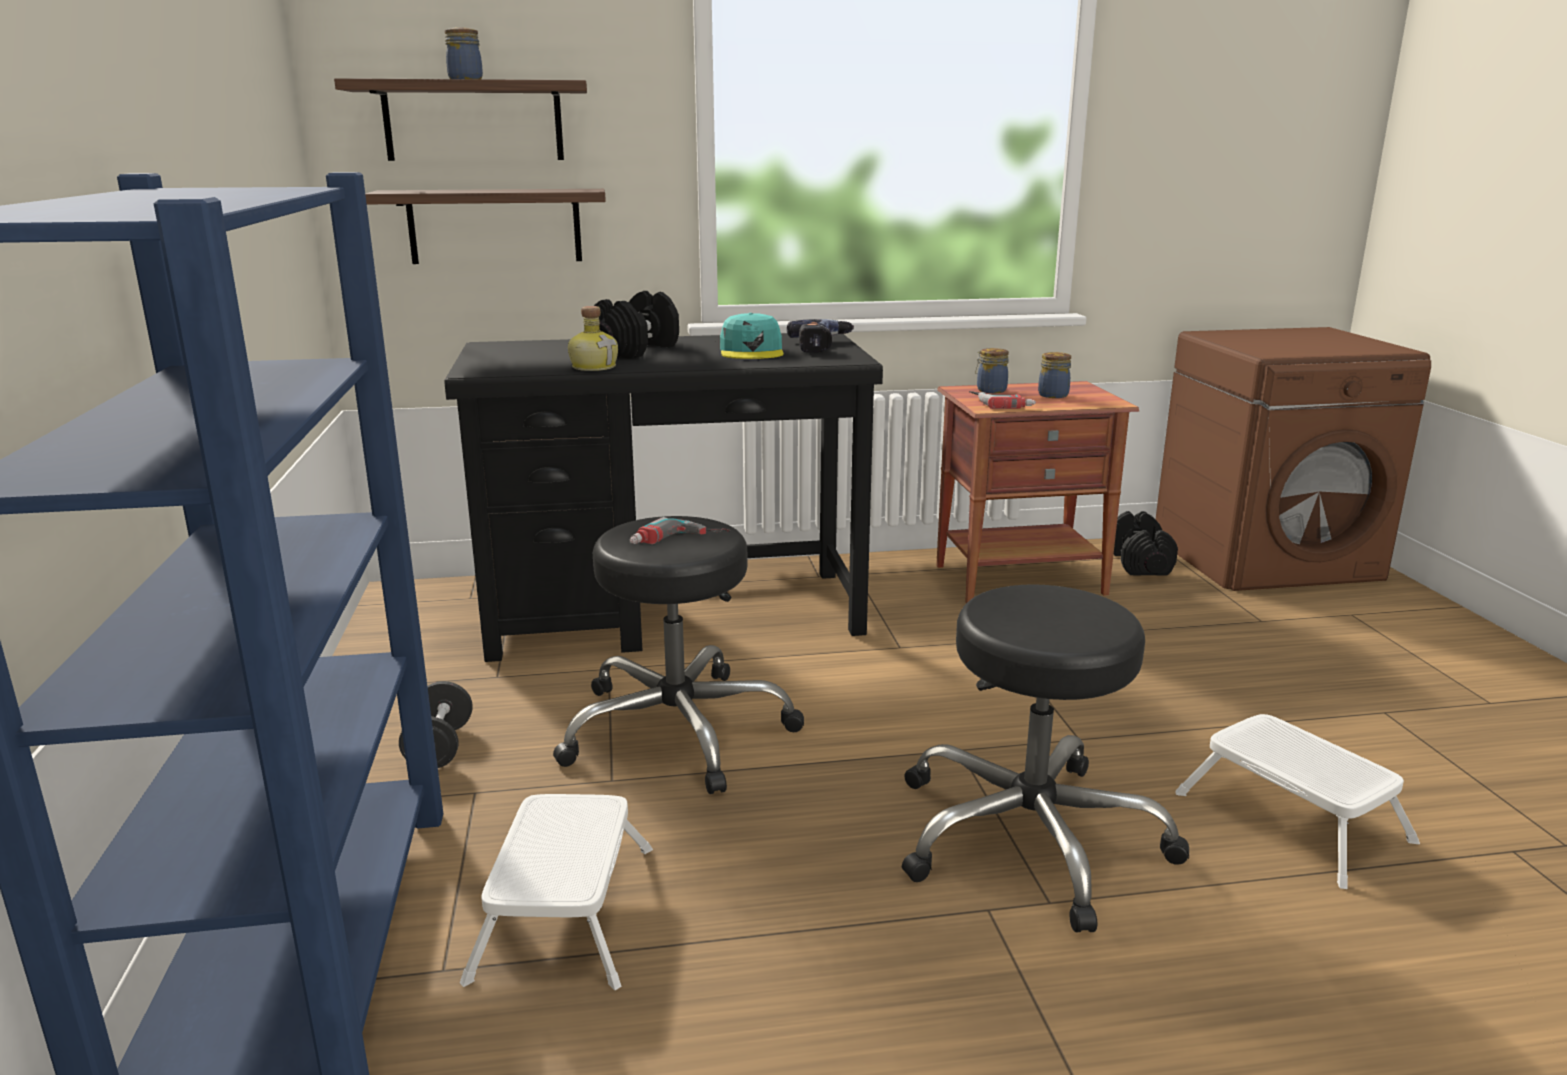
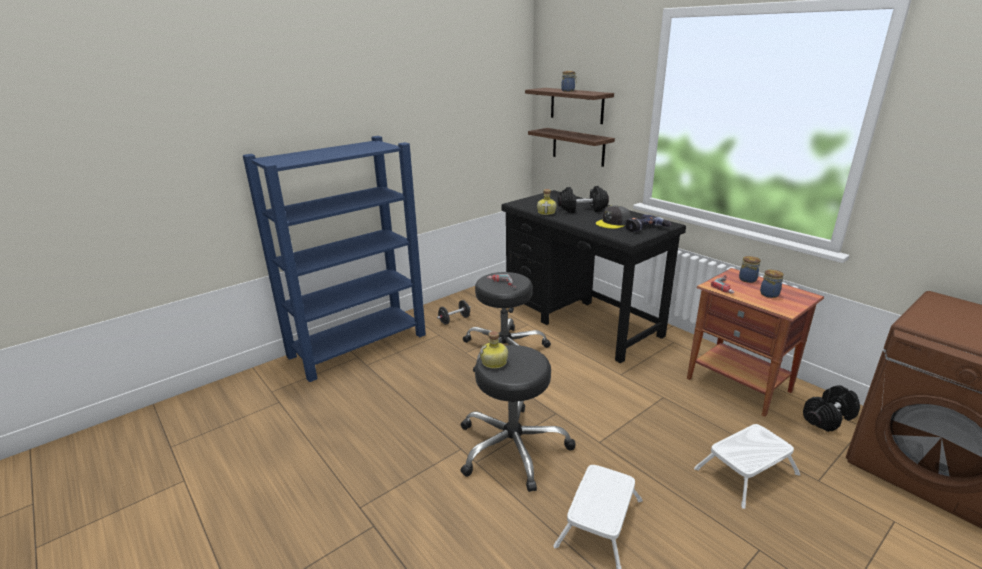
camera: 60 degrees right, 5 degrees up
white step ladder [460,794,653,990] -> white step ladder moved to [694,424,801,509]
turquoise cap [720,313,784,359] -> grey cap [596,205,631,229]
none -> bottle [480,331,508,369]

